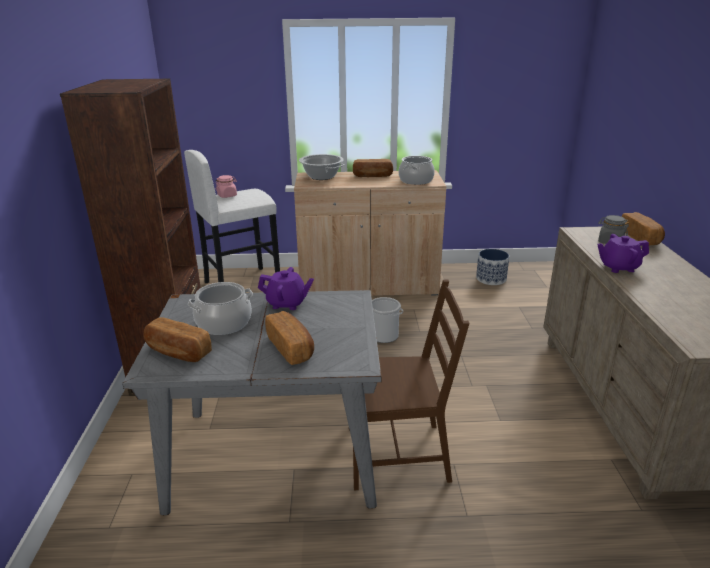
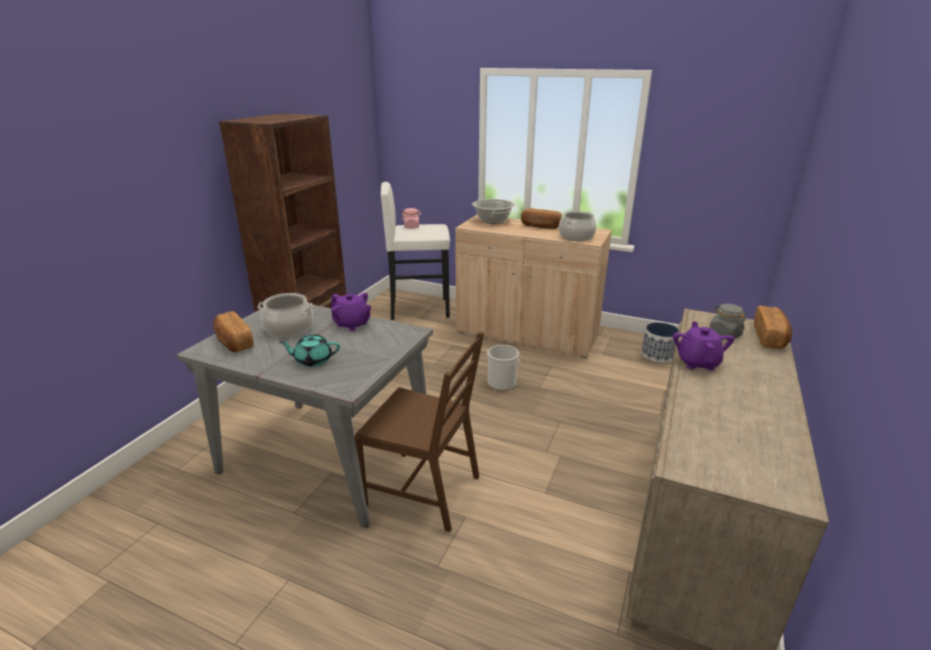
camera: 25 degrees right, 0 degrees up
bread [265,311,314,365] -> turquoise teapot [280,334,340,367]
purple teapot [597,234,649,273] -> purple teapot turned 75 degrees clockwise [673,322,734,371]

